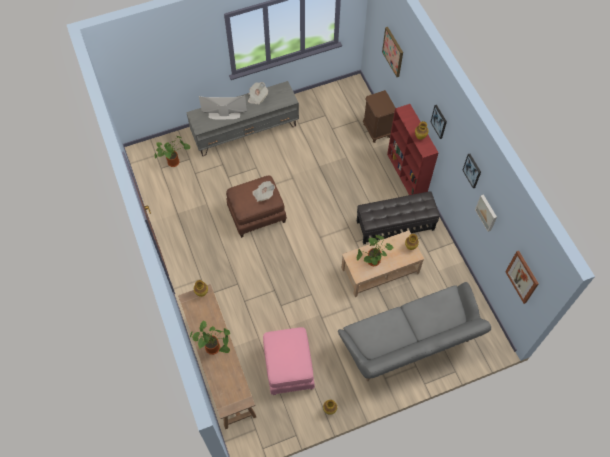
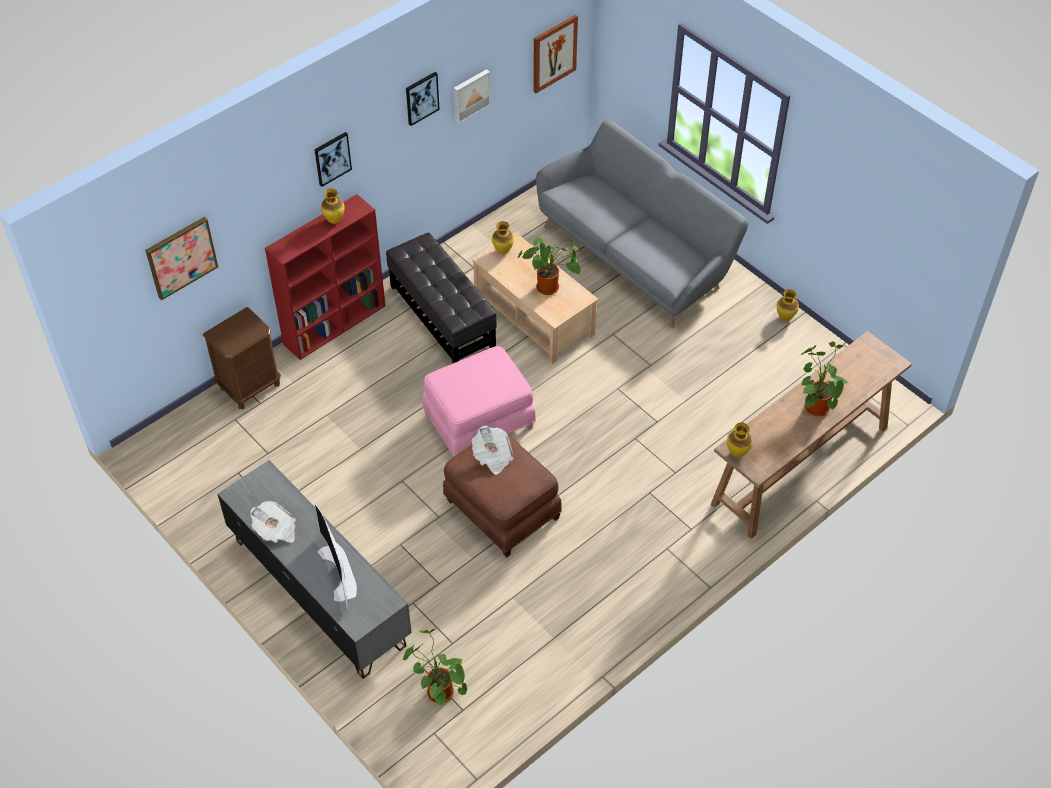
camera: 110 degrees left, 10 degrees down
pink ottoman [263,327,315,395] -> pink ottoman moved to [422,346,536,457]

